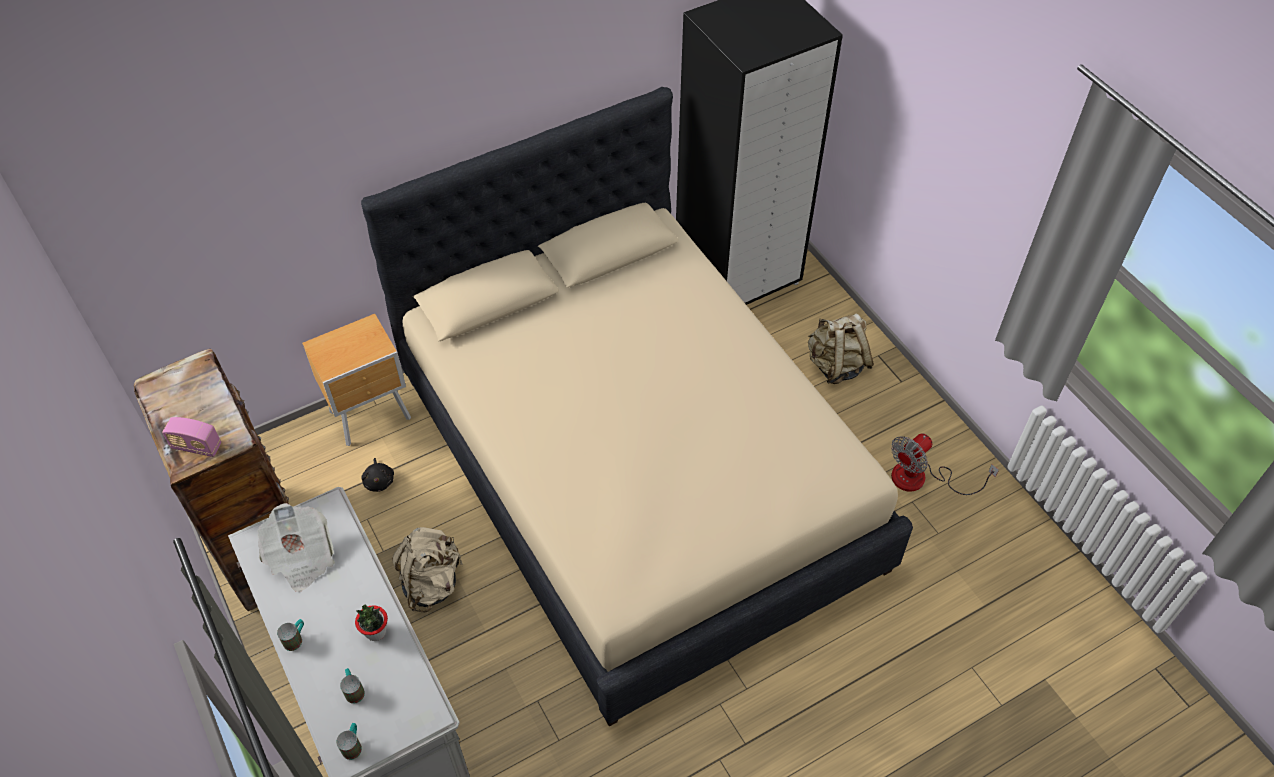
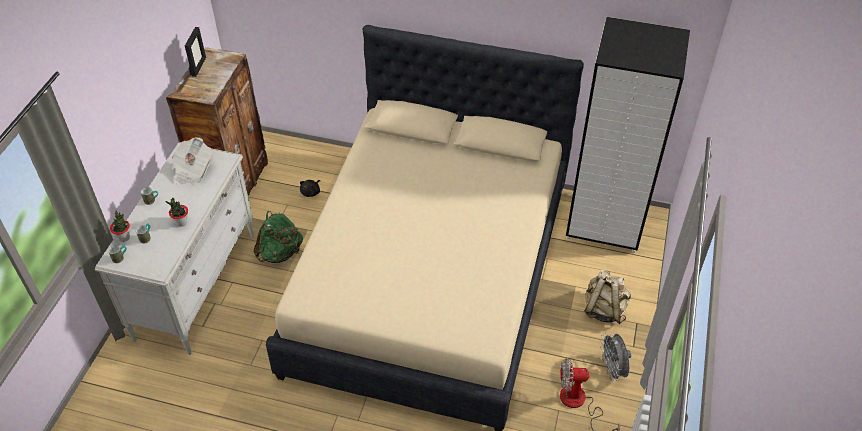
camera: 45 degrees right, 5 degrees down
radio [162,417,221,457] -> none
brown nightstand [302,314,411,446] -> none
beige backpack [392,527,463,613] -> green backpack [254,211,303,263]
none -> potted plant [110,211,130,242]
none -> picture frame [185,27,206,77]
none -> grey fan [600,332,631,383]

